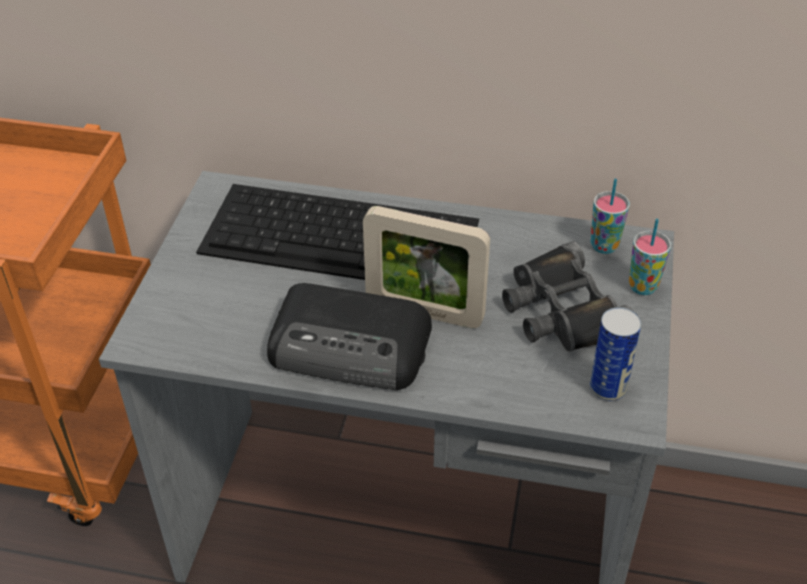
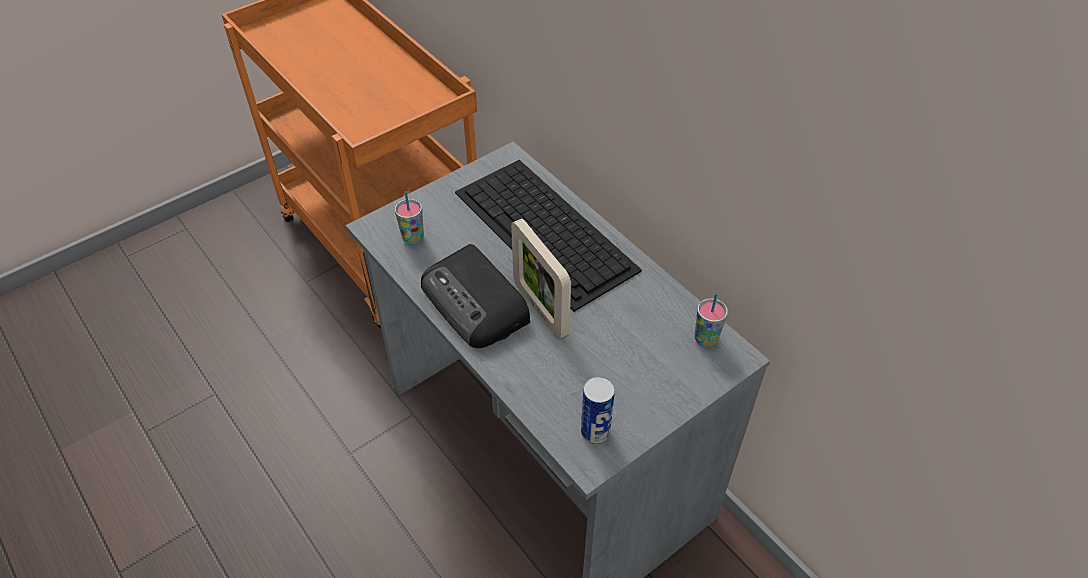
camera: 40 degrees right, 5 degrees up
black binoculars [502,241,634,352] -> none
cup [629,219,671,295] -> cup moved to [395,191,424,246]

